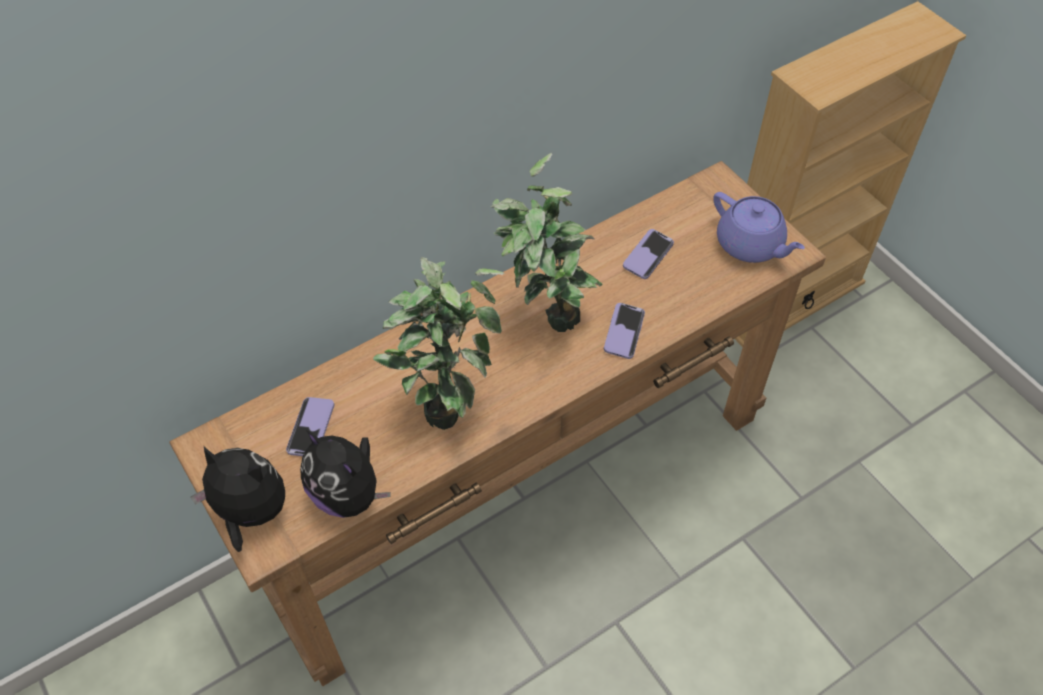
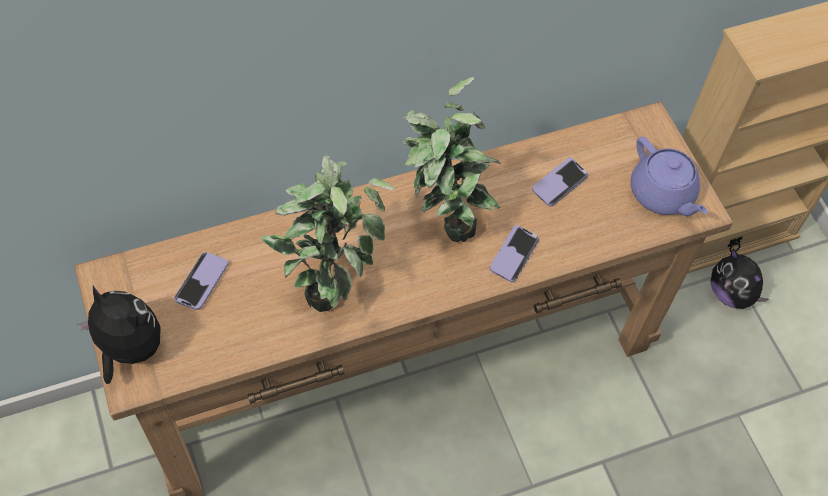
camera: 10 degrees right, 5 degrees up
plush toy [300,430,391,518] -> plush toy moved to [710,248,769,309]

